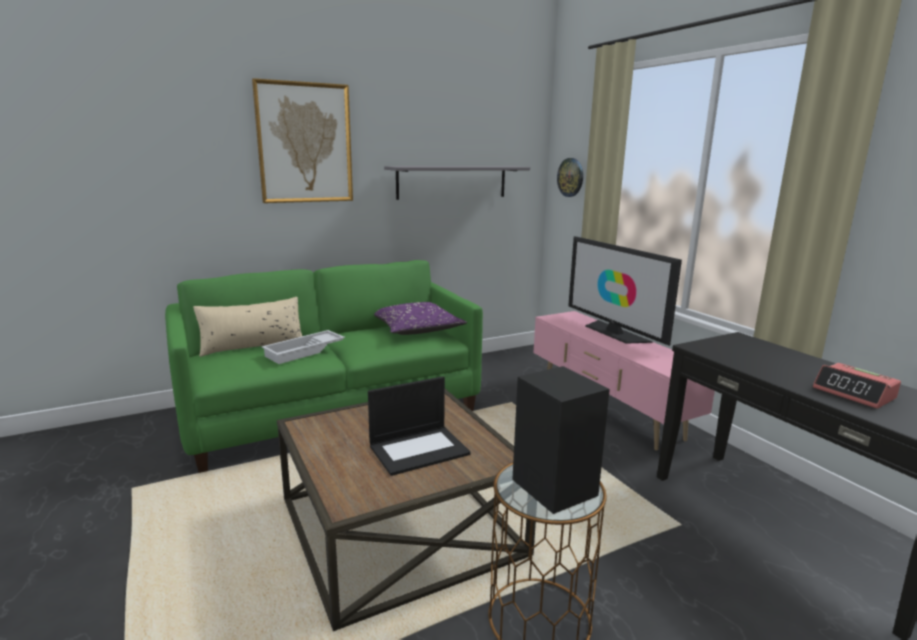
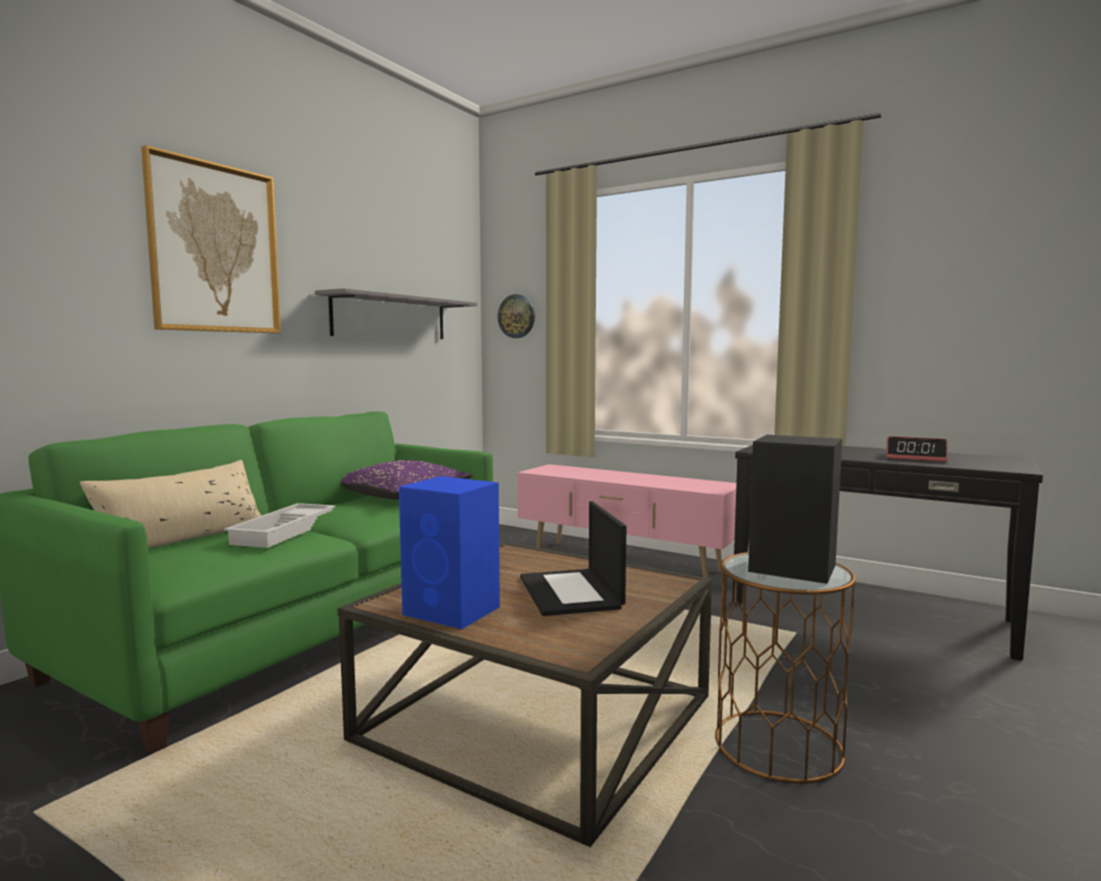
camera: 30 degrees left, 10 degrees down
laptop [368,376,471,476] -> laptop turned 135 degrees clockwise [520,501,627,616]
television [568,236,682,346] -> none
none -> blue speaker [399,476,500,629]

